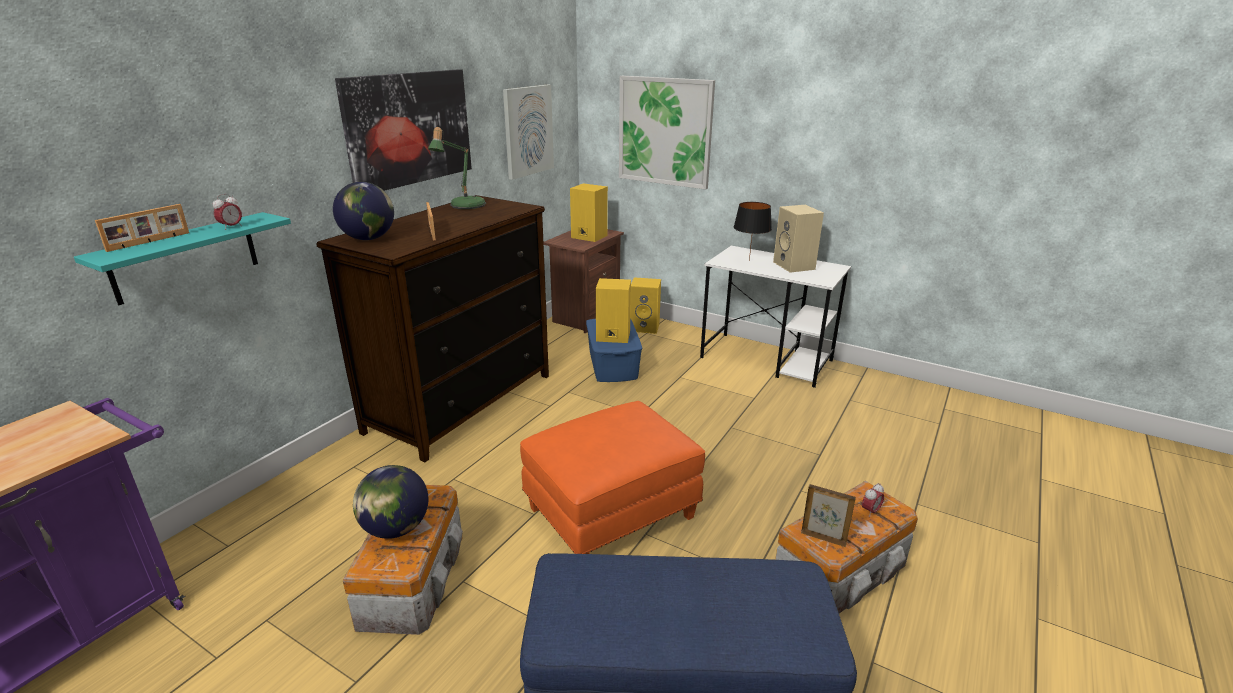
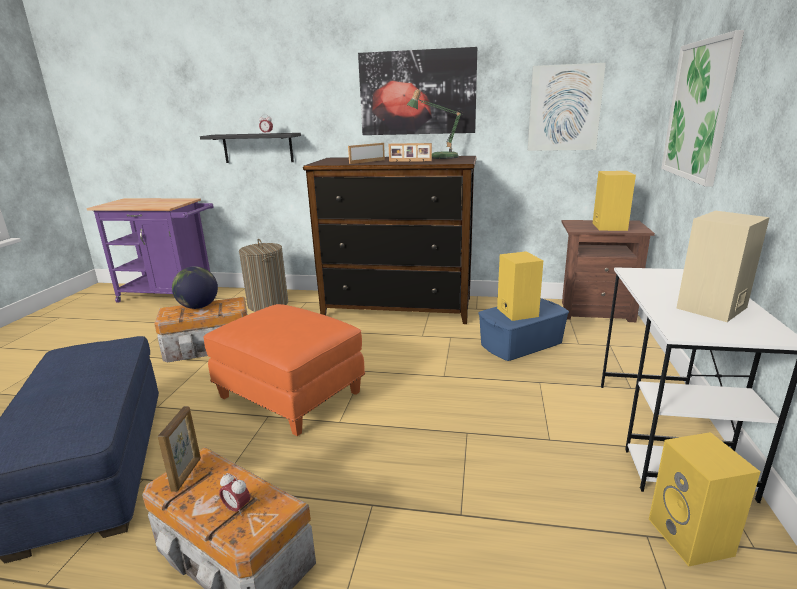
camera: 70 degrees right, 5 degrees down
turquoise shelf [74,212,291,305] -> black shelf [200,133,301,163]
picture frame [95,204,189,252] -> picture frame moved to [389,143,432,162]
globe [333,182,394,240] -> none
yellow speaker [630,277,661,334] -> yellow speaker moved to [649,432,760,566]
black table lamp [734,202,772,261] -> none
none -> laundry basket [239,239,288,312]

